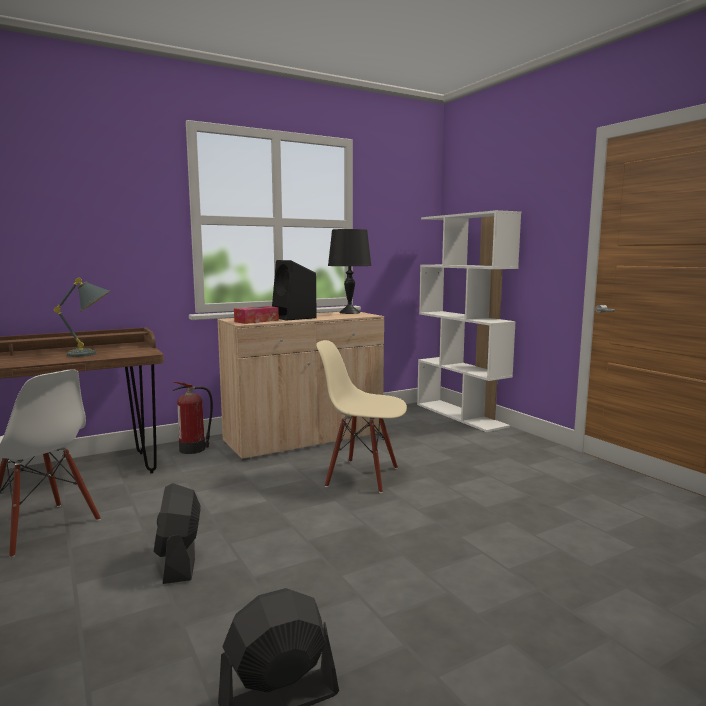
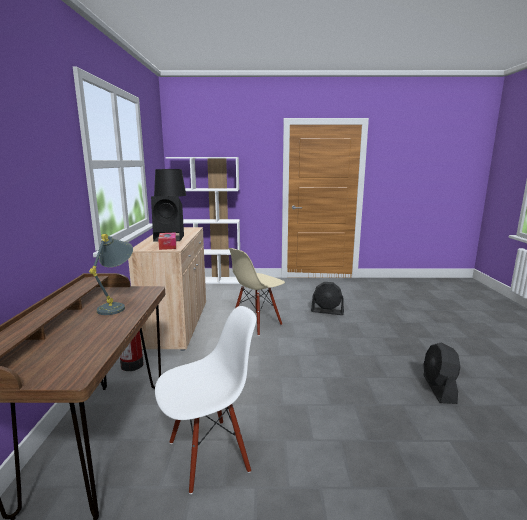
camera: 60 degrees left, 5 degrees up
black fan [154,483,201,584] -> black fan moved to [311,282,344,315]

